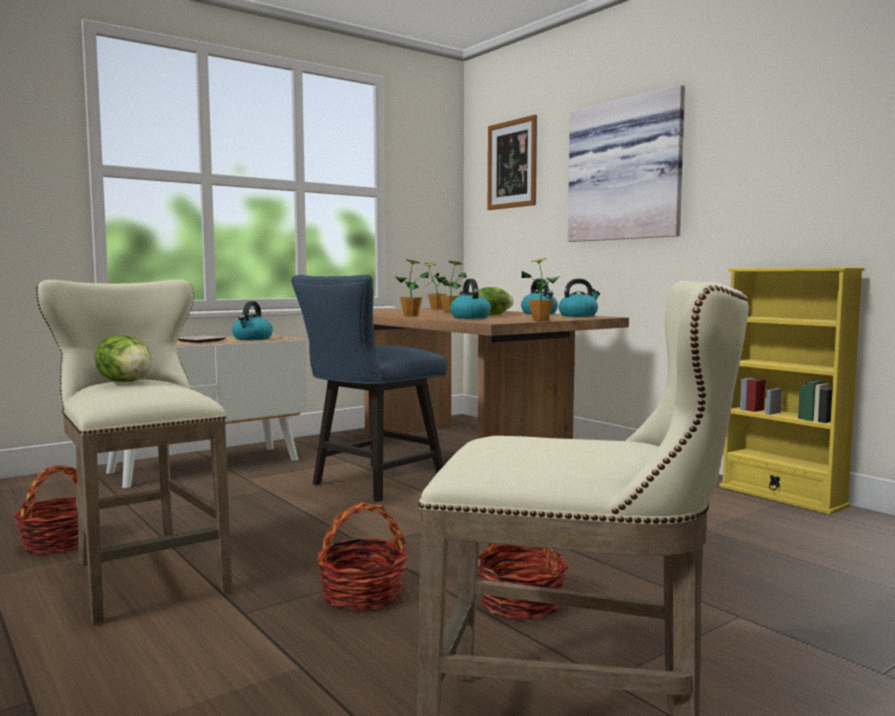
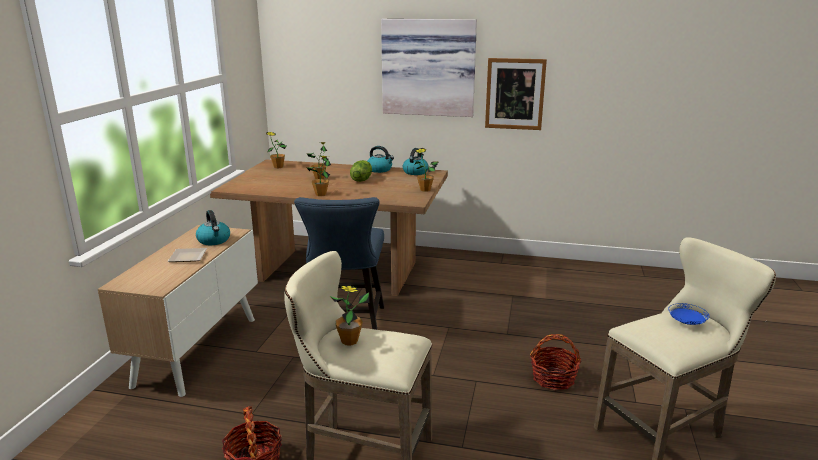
camera: 40 degrees left, 15 degrees up
lettuce [95,335,151,382] -> potted plant [330,285,369,346]
basket [317,502,408,611] -> none
kettle [450,279,491,319] -> none
picture [488,115,537,210] -> picture moved to [485,58,547,130]
yellow bookcase [719,267,865,515] -> none
none -> blue plate [668,303,709,325]

